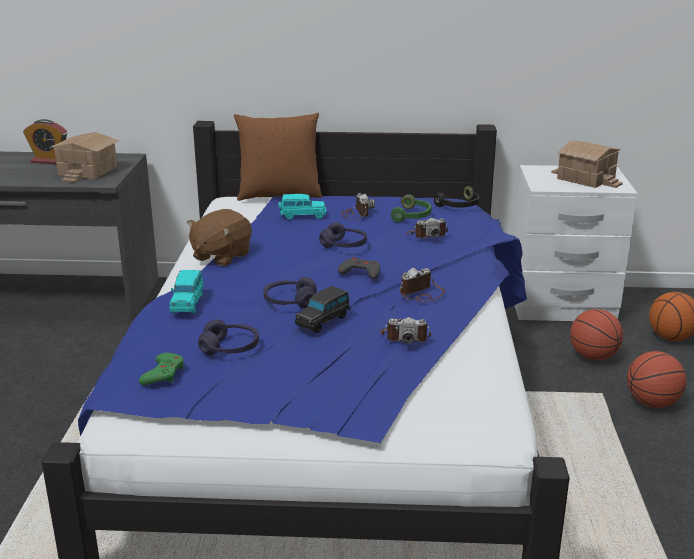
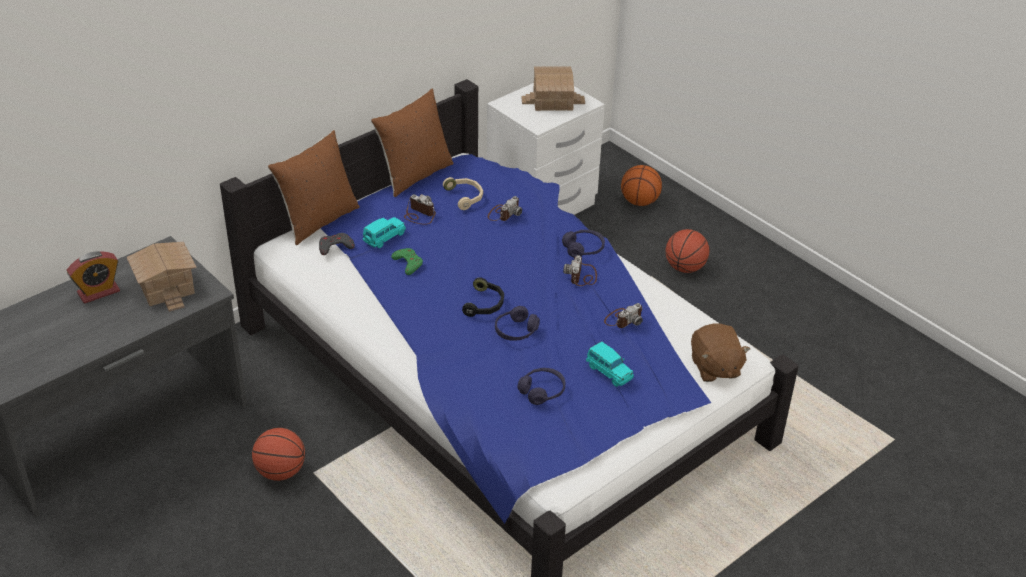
camera: 45 degrees left, 15 degrees up
green game controller [139,353,184,385] -> green game controller moved to [391,248,423,275]
turquoise toy car [170,270,204,314] -> turquoise toy car moved to [586,341,634,387]
brown plush toy [187,209,252,266] -> brown plush toy moved to [691,323,750,382]
black toy car [295,286,350,333] -> none
purple headphones [319,222,367,248] -> purple headphones moved to [562,230,605,258]
grey game controller [338,257,380,279] -> grey game controller moved to [319,233,355,255]
green headphones [391,194,432,222] -> beige headphones [443,177,483,210]
black headphones [434,186,480,208] -> black headphones moved to [462,277,504,317]
basketball [570,309,623,360] -> basketball moved to [252,428,305,481]
none -> brown pillow [371,88,453,197]

